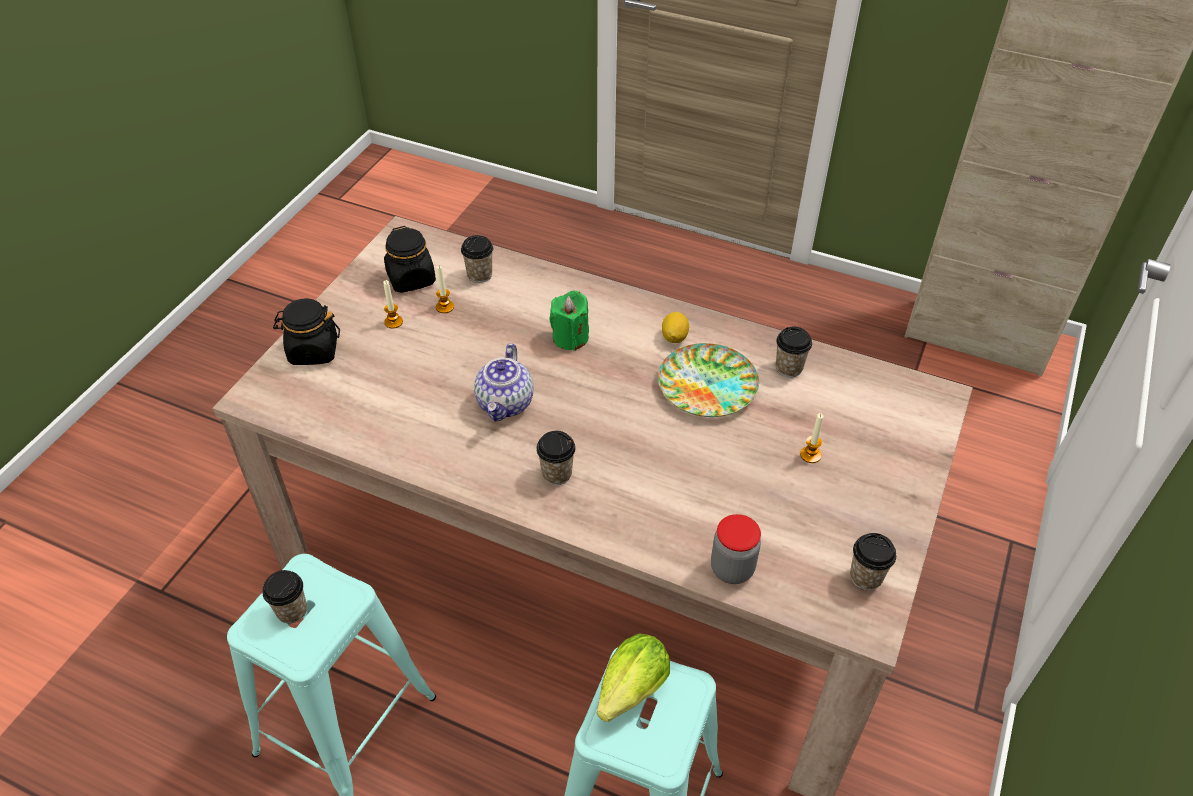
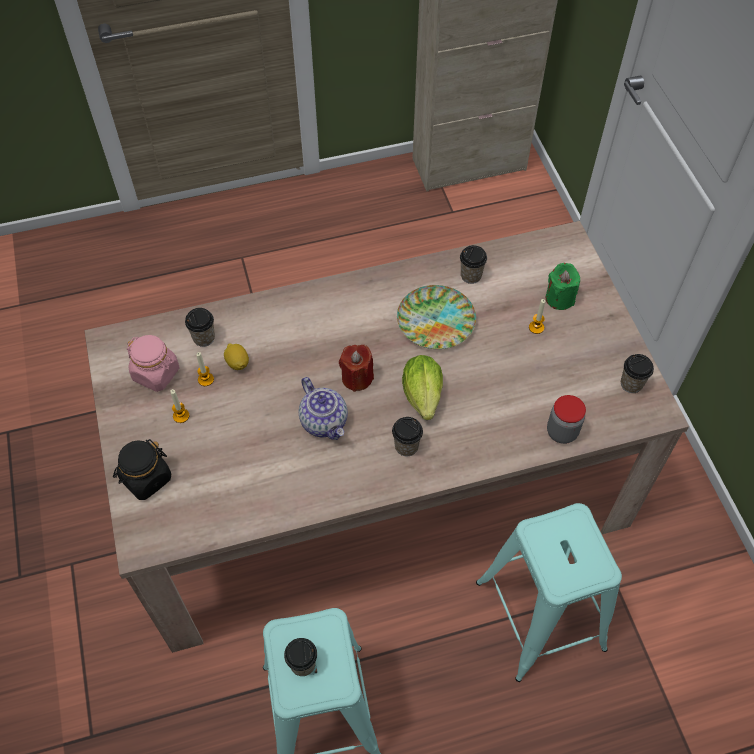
camera: 40 degrees left, 10 degrees up
black jar [384,226,436,293] -> pink jar [127,335,179,392]
green candle [549,291,589,351] -> green candle moved to [546,263,580,310]
lettuce [597,633,670,722] -> lettuce moved to [402,355,443,420]
lemon [662,311,689,343] -> lemon moved to [224,344,249,370]
none -> red candle [339,345,374,392]

